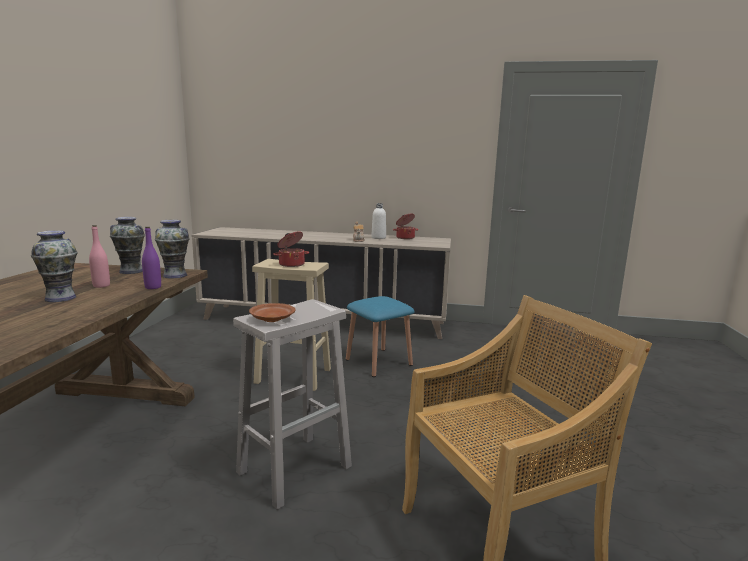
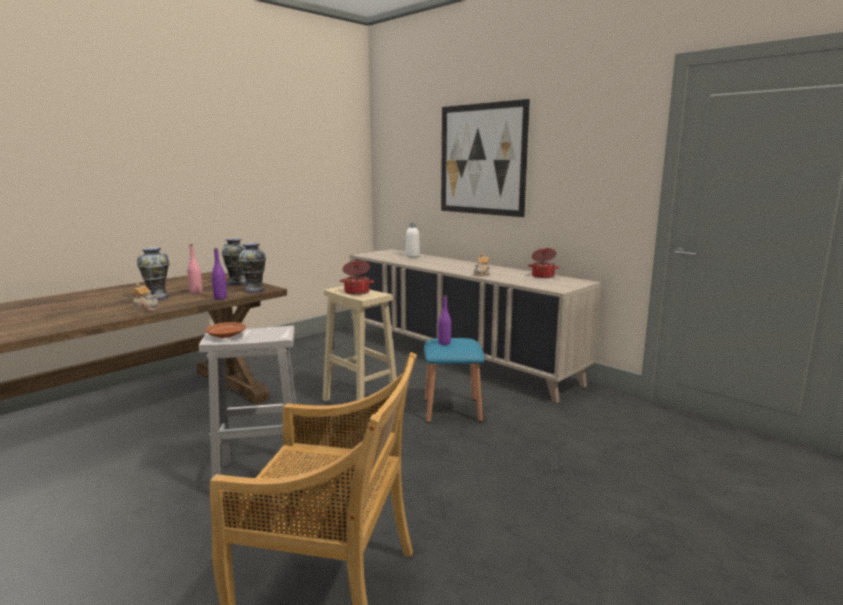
camera: 35 degrees right, 0 degrees up
white bottle [371,203,386,239] -> white bottle moved to [406,223,420,257]
none -> teapot [131,283,159,311]
none -> purple bottle [438,295,451,345]
none -> picture [441,99,530,217]

